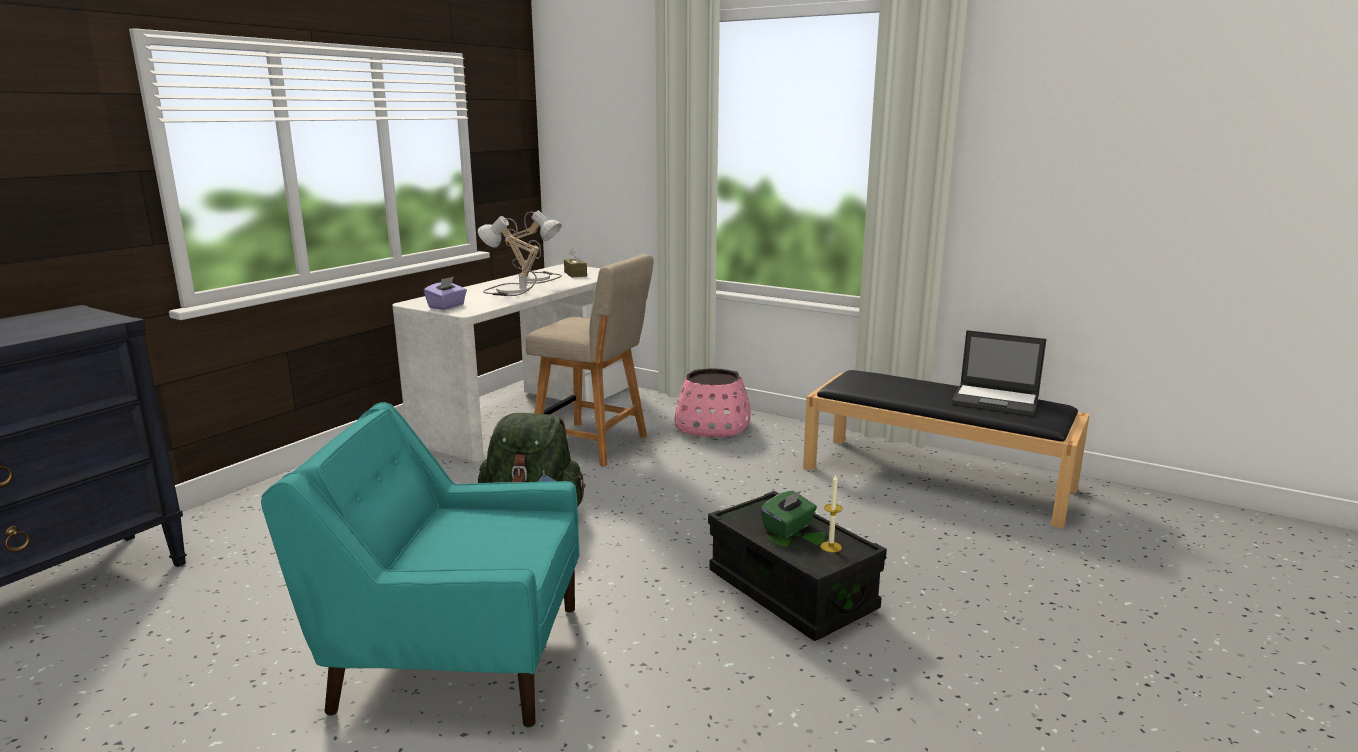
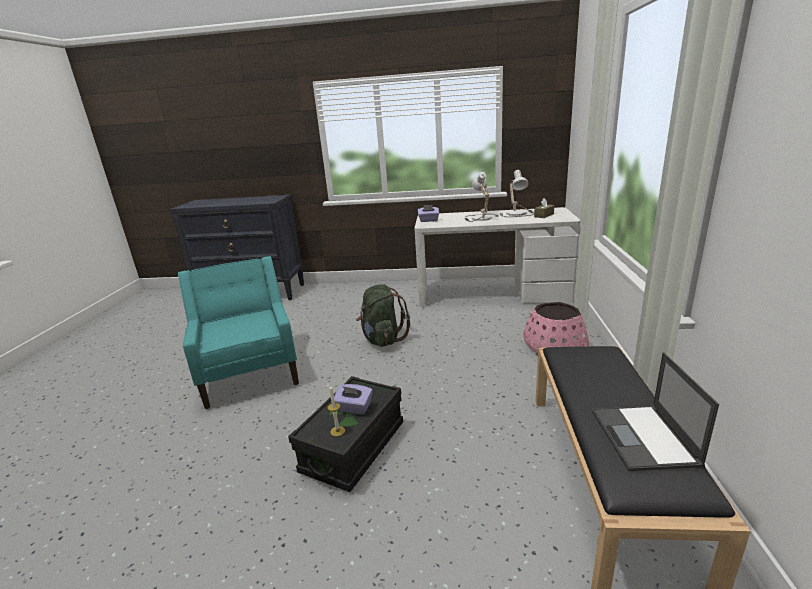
camera: 65 degrees right, 5 degrees up
beige chair [526,254,654,467] -> none
green tissue box [761,490,817,538] -> purple tissue box [334,384,372,414]

